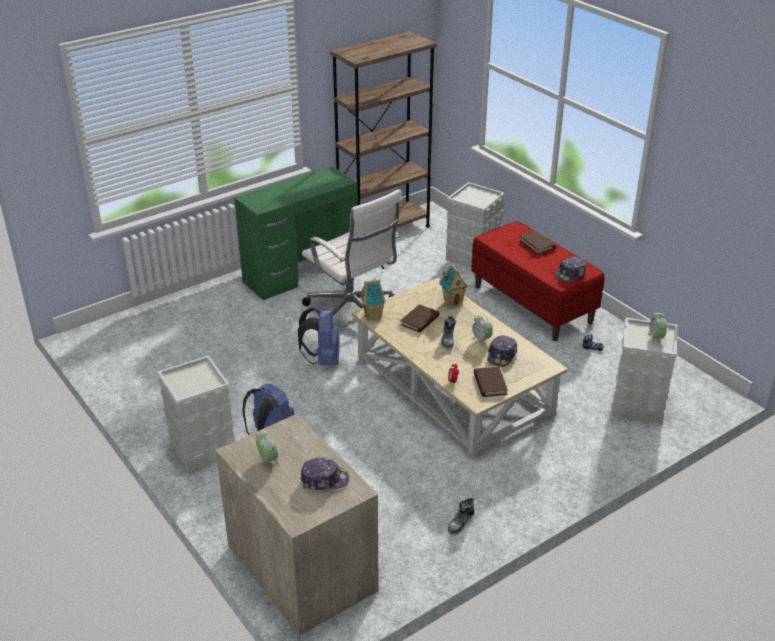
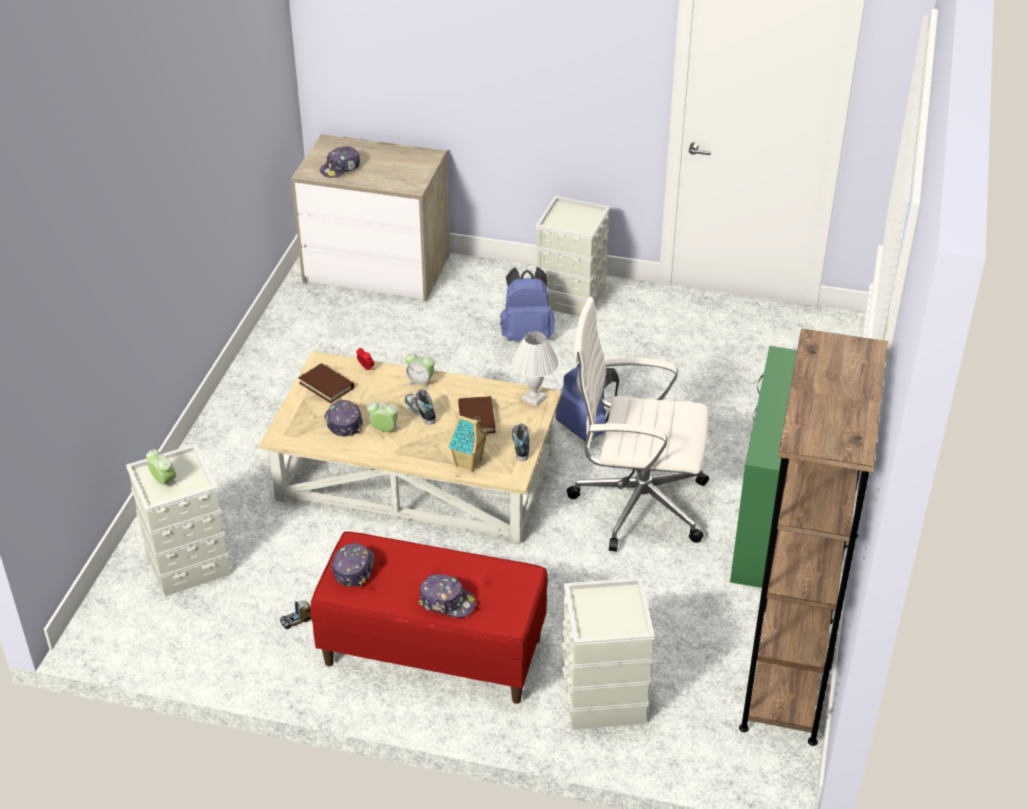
camera: 140 degrees right, 5 degrees up
alarm clock [255,430,279,466] -> alarm clock moved to [405,351,435,390]
toy house [360,278,386,320] -> white table lamp [511,332,558,407]
shoe [448,497,475,536] -> shoe moved to [512,423,530,461]
brown book [519,231,555,254] -> cap [418,574,476,618]

